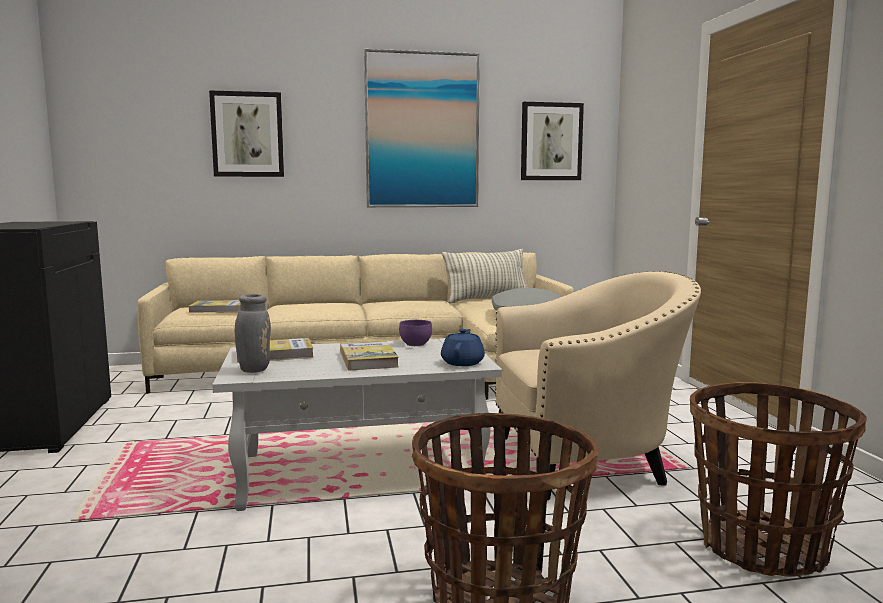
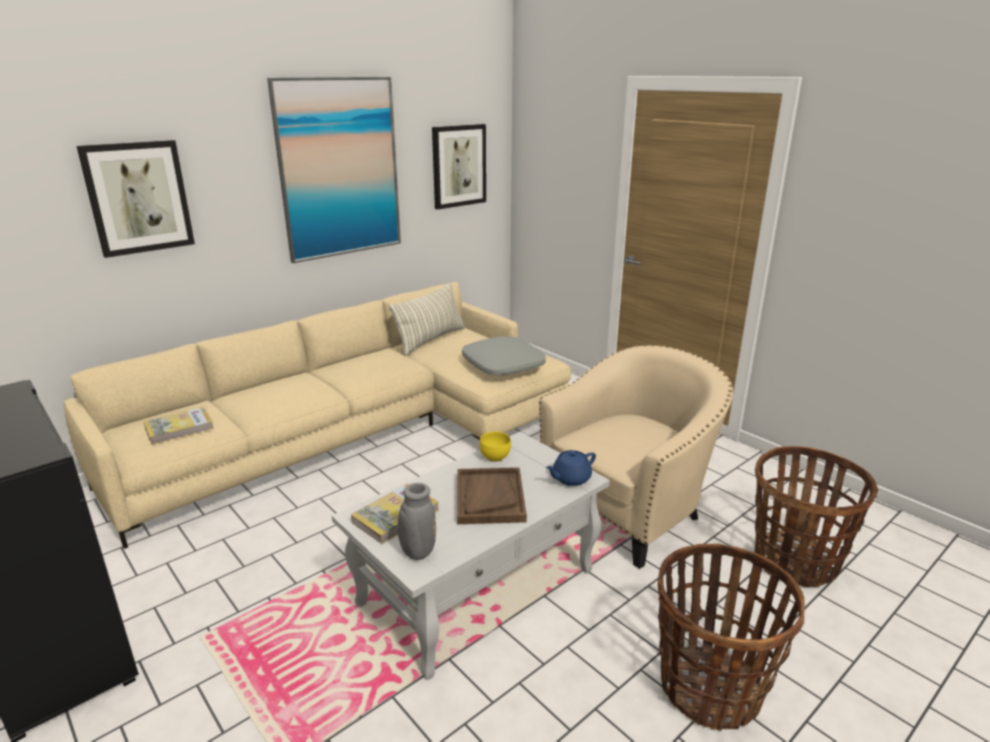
camera: 30 degrees left, 15 degrees up
book [340,340,399,371] -> brown tray [457,467,527,524]
purple bowl [399,320,432,346] -> yellow bowl [480,432,511,462]
blue teapot [441,329,485,366] -> blue teapot turned 105 degrees counterclockwise [546,450,596,486]

